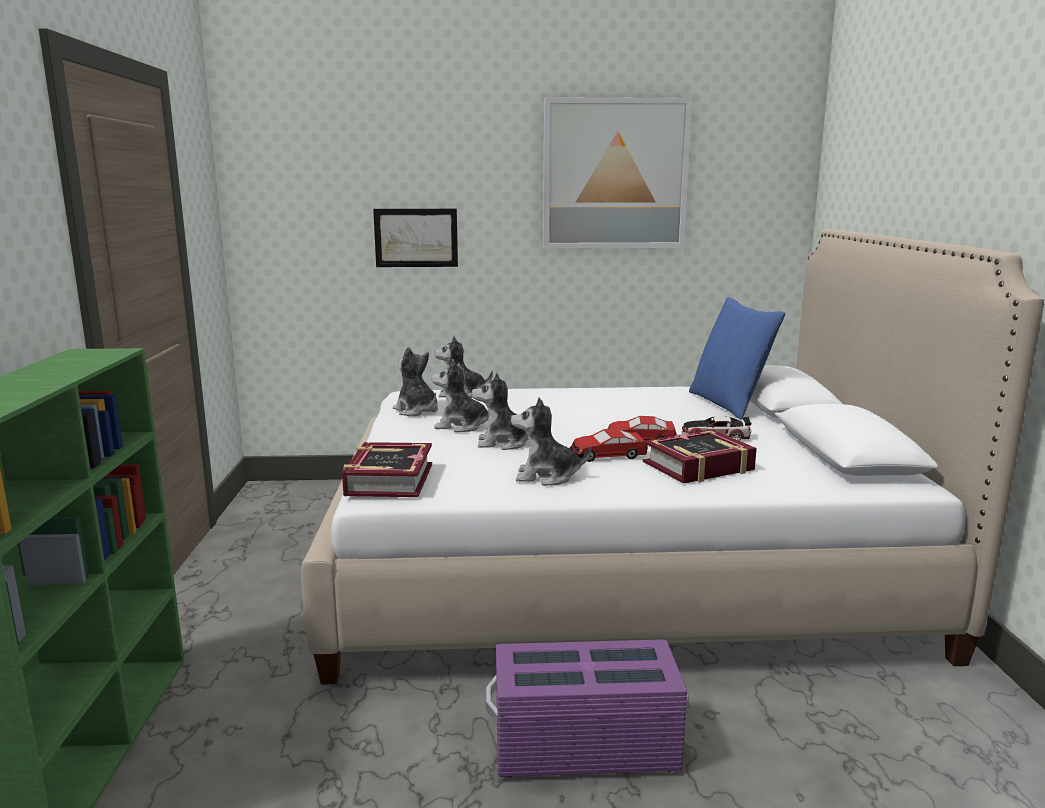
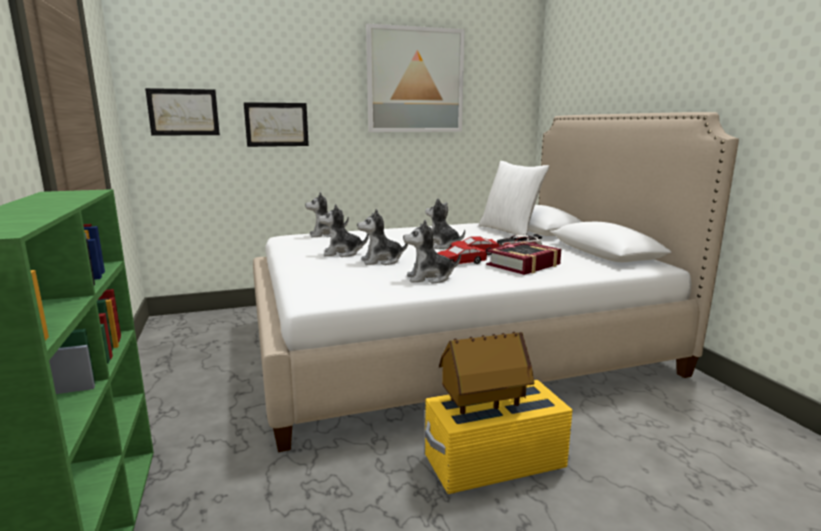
camera: 15 degrees left, 0 degrees up
book [342,442,432,497] -> none
plush toy [393,347,438,416] -> plush toy moved to [425,198,465,249]
purple storage box [486,639,689,777] -> yellow storage box [425,380,572,494]
blue pillow [689,297,785,420] -> white pillow [479,161,550,235]
none -> picture [145,88,220,136]
none -> toy house [439,332,534,414]

